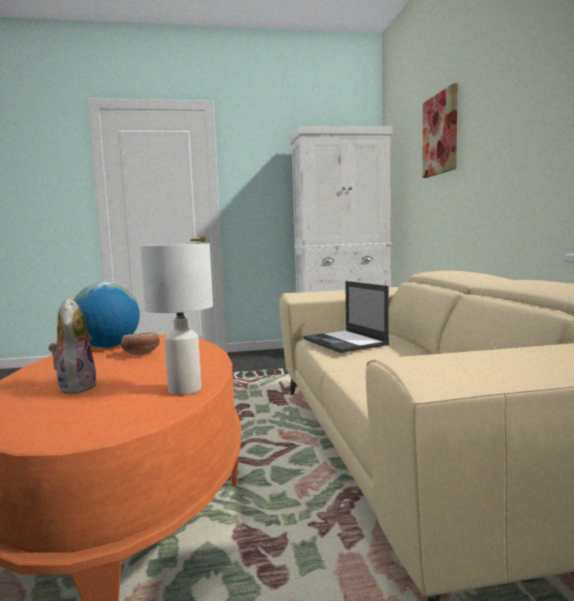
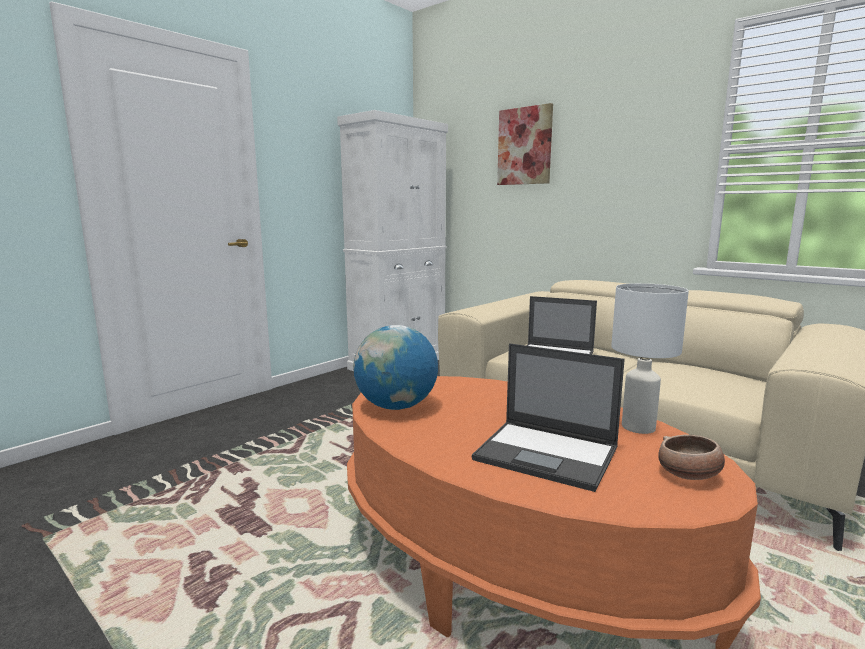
camera: 40 degrees left, 5 degrees up
plush toy [48,298,97,394] -> laptop [472,343,625,492]
bowl [121,332,160,355] -> bowl moved to [658,435,725,480]

